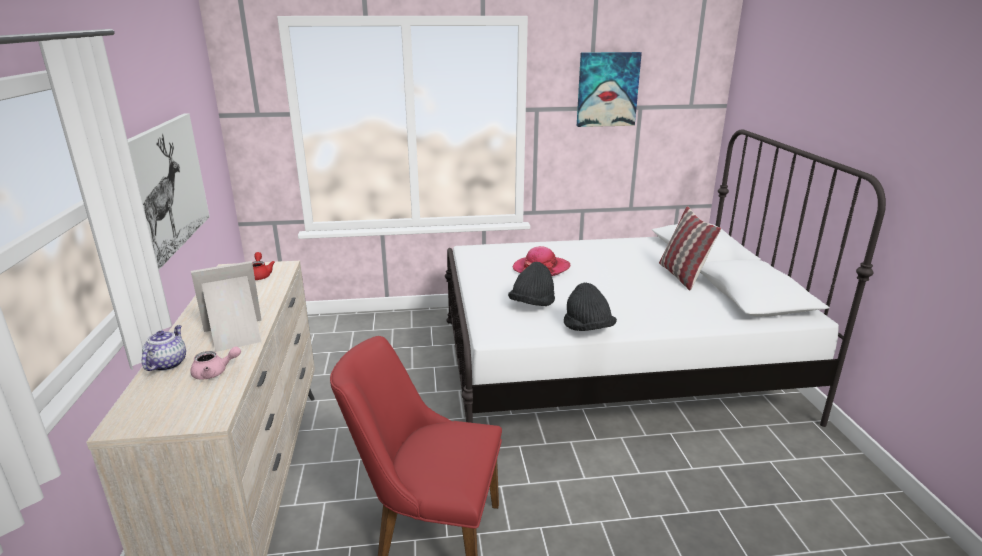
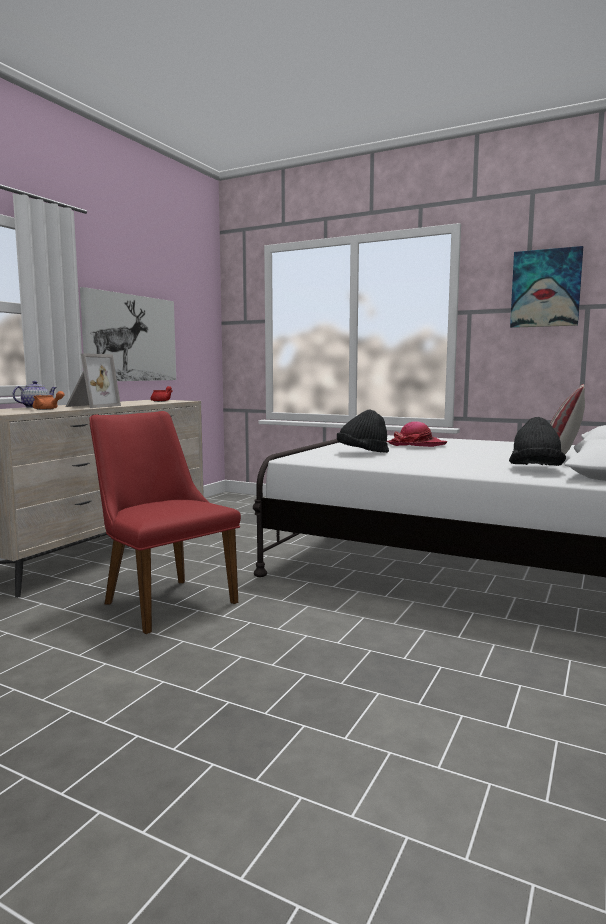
camera: 35 degrees right, 15 degrees down
pink teapot [190,346,241,380] -> orange teapot [33,391,64,410]
picture frame [191,261,261,352] -> picture frame turned 105 degrees clockwise [66,353,121,408]
black hat [564,283,617,331] -> black hat moved to [509,417,566,466]

